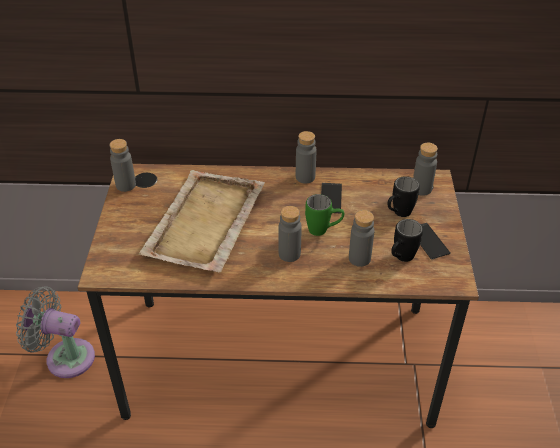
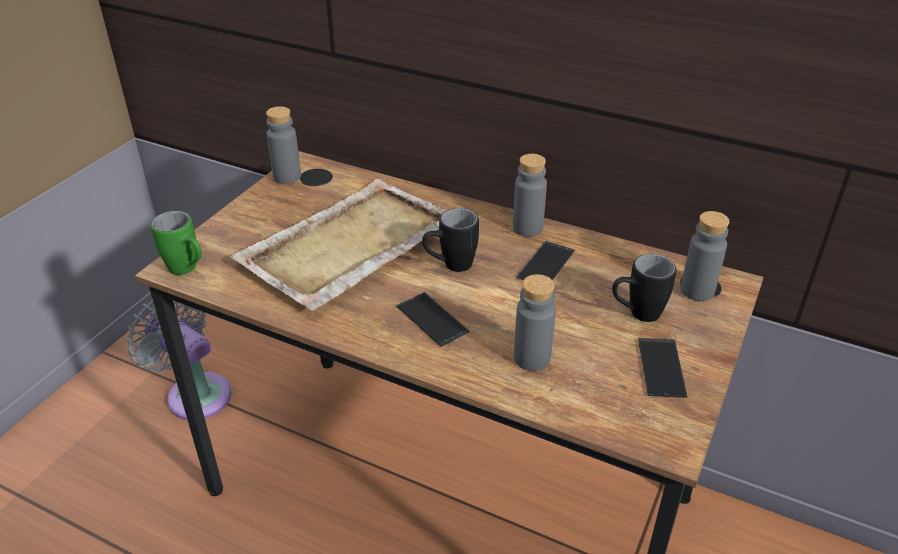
camera: 25 degrees right, 5 degrees down
grey bottle [278,206,302,262] -> phone [397,292,470,347]
green mug [305,194,344,236] -> green mug moved to [151,211,202,275]
black mug [391,219,423,262] -> black mug moved to [422,208,479,272]

